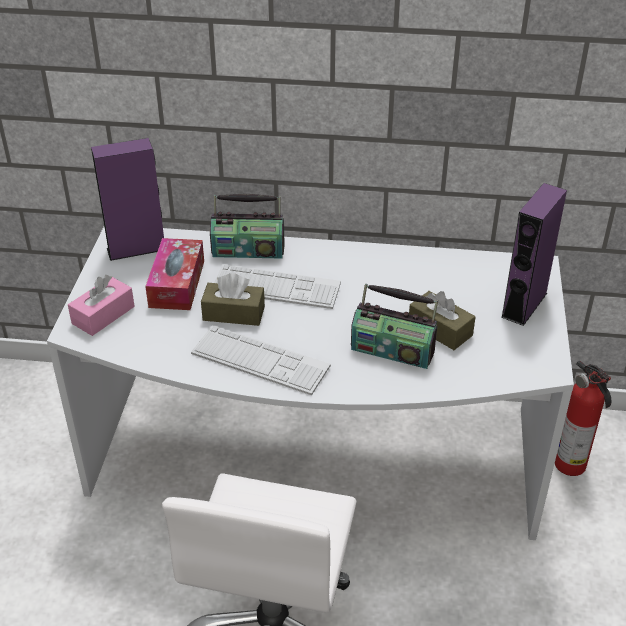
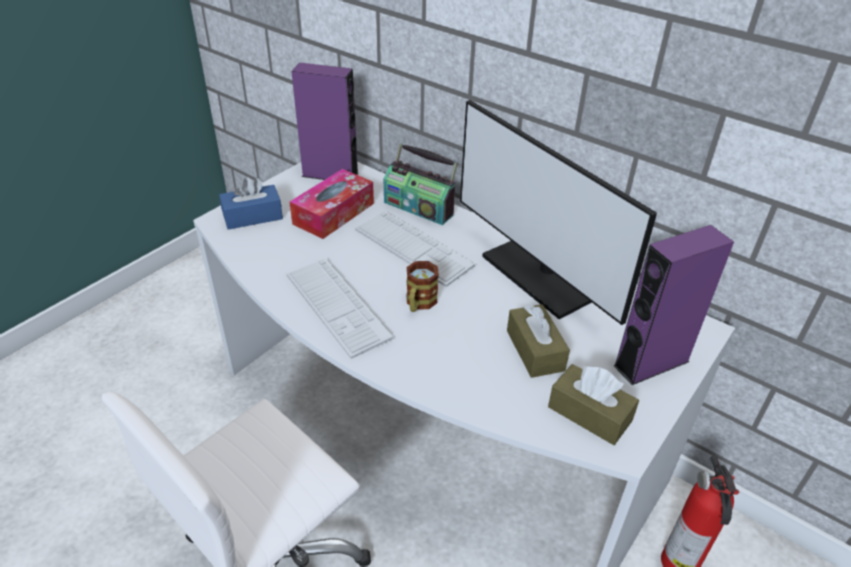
camera: 30 degrees right, 0 degrees up
pink tissue box [68,275,135,336] -> blue tissue box [219,177,283,230]
brown tissue box [201,273,265,326] -> brown tissue box moved to [548,364,639,445]
radio [351,284,438,369] -> none
none -> mug [406,261,439,312]
none -> monitor [460,100,657,325]

